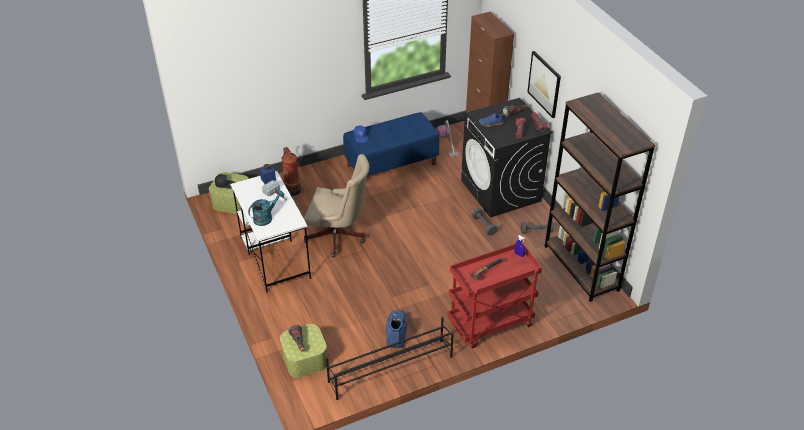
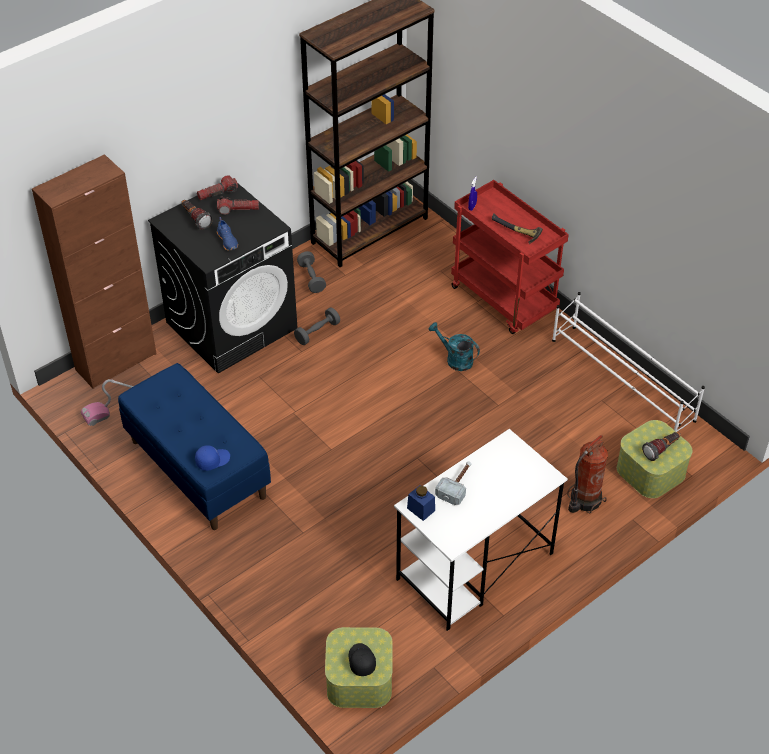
camera: 105 degrees left, 5 degrees up
turquoise watering can [248,190,284,226] -> turquoise watering can moved to [428,322,480,371]
fire extinguisher [281,147,304,196] -> fire extinguisher moved to [567,435,608,514]
beige office chair [304,154,369,257] -> none
black shoe rack [326,316,454,400] -> white shoe rack [552,292,705,432]
blue boot [386,310,408,348] -> none
picture [527,51,561,118] -> none

